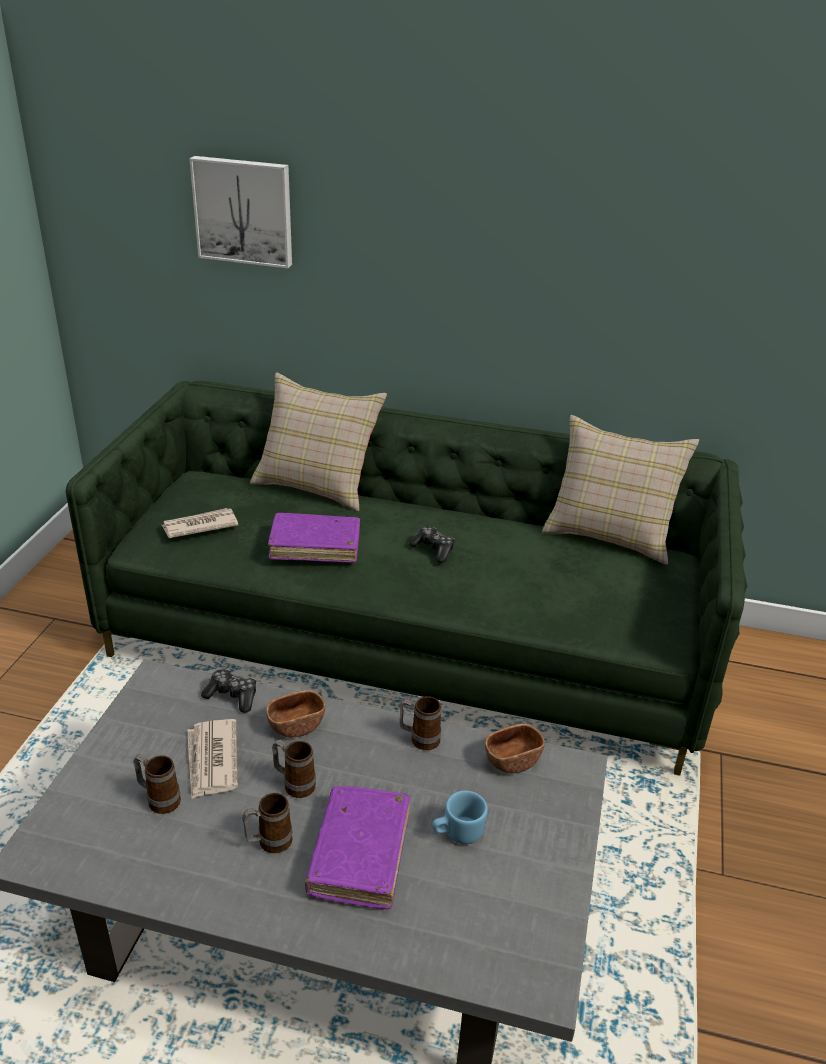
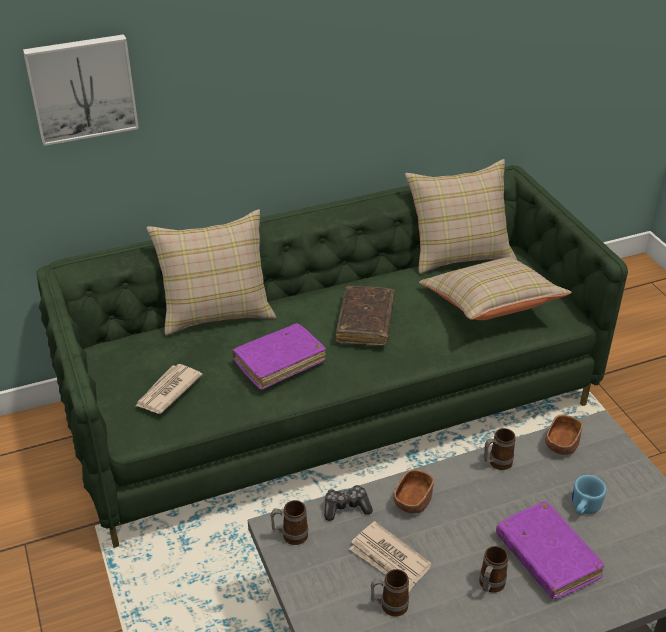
camera: 35 degrees left, 5 degrees up
mug [272,740,316,798] -> mug moved to [271,500,308,545]
game controller [409,526,455,563] -> brown book [336,286,395,346]
none -> beige pillow [419,257,571,320]

